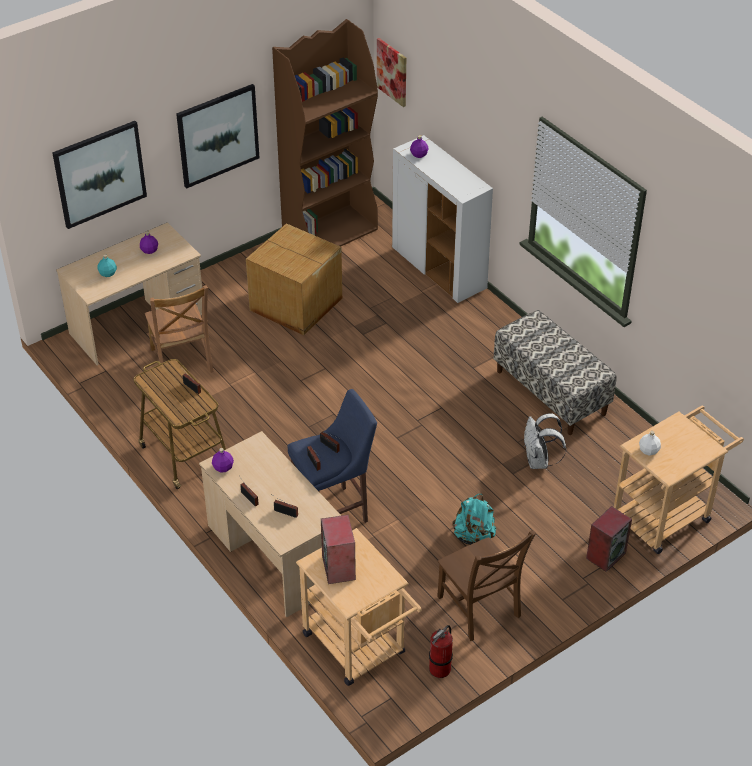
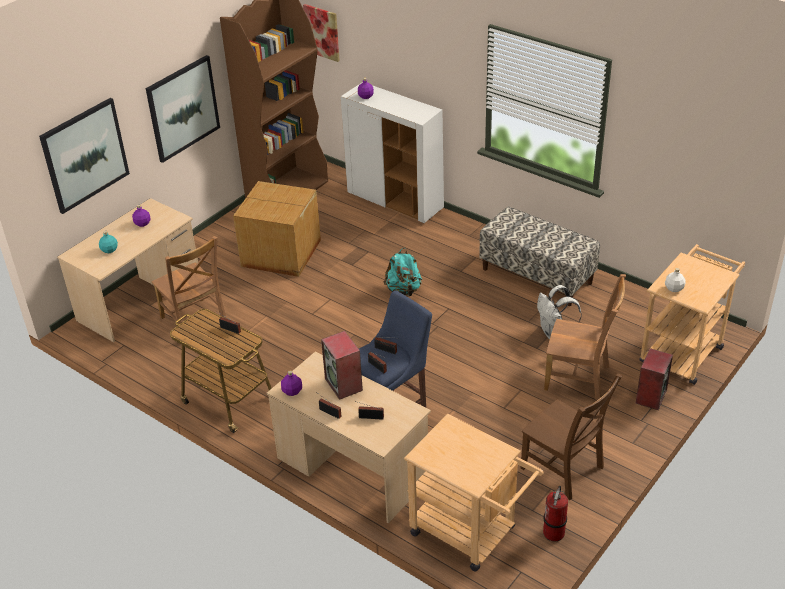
camera: 15 degrees left, 5 degrees down
speaker [321,515,356,584] -> speaker moved to [321,331,363,400]
turquoise backpack [452,494,496,545] -> turquoise backpack moved to [383,248,422,296]
none -> brown chair [544,274,626,400]

